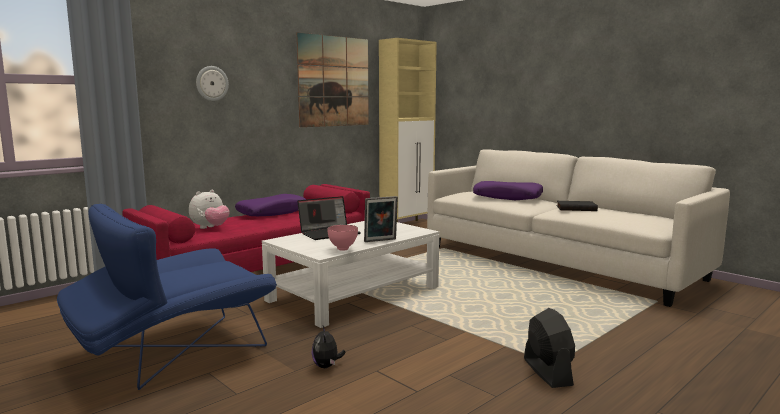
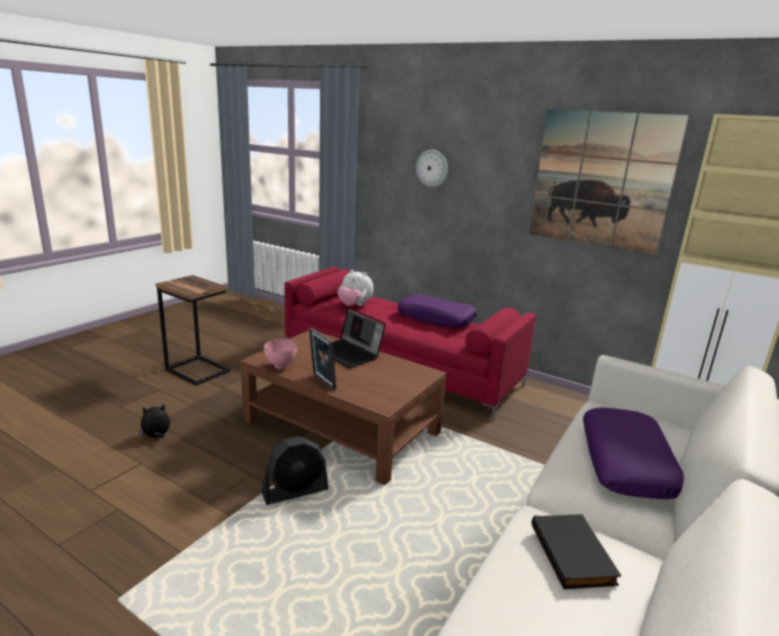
camera: 75 degrees right, 10 degrees up
blue armchair [57,203,277,390] -> side table [156,275,230,385]
white coffee table [262,221,439,328] -> brown coffee table [240,330,447,485]
black fan [524,308,575,388] -> black fan moved to [262,436,328,505]

